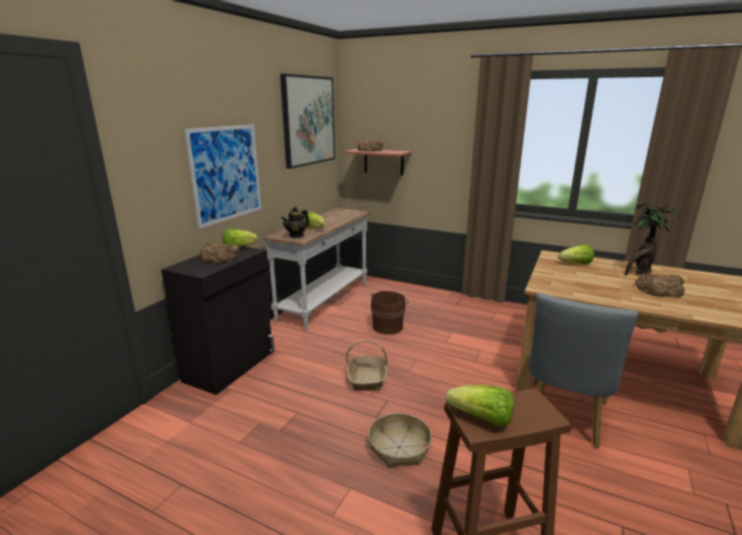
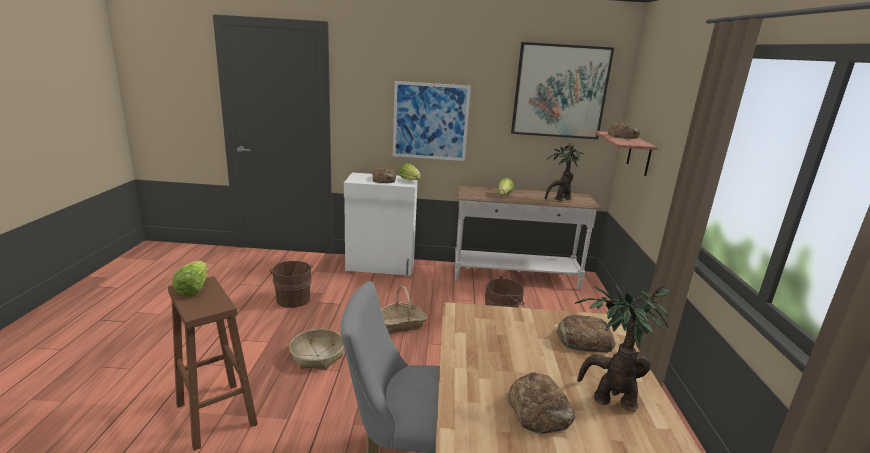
camera: 65 degrees right, 0 degrees up
black cabinet [161,246,275,395] -> white cabinet [344,173,418,276]
teapot [281,206,310,238] -> none
lettuce [558,245,594,264] -> bread [557,315,616,353]
none -> brown bucket [270,261,312,308]
none -> potted plant [545,144,583,201]

